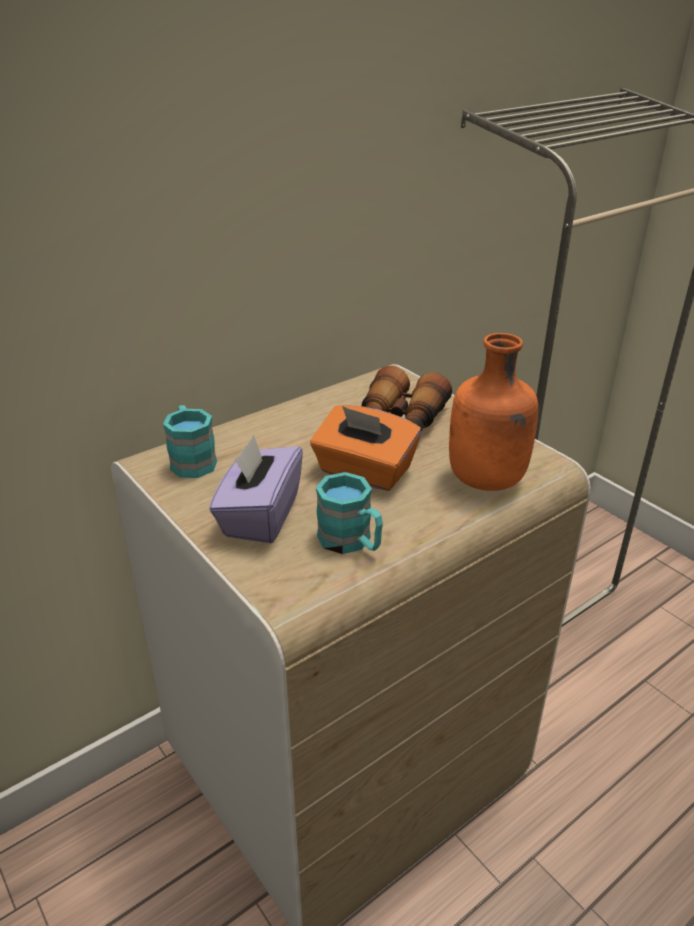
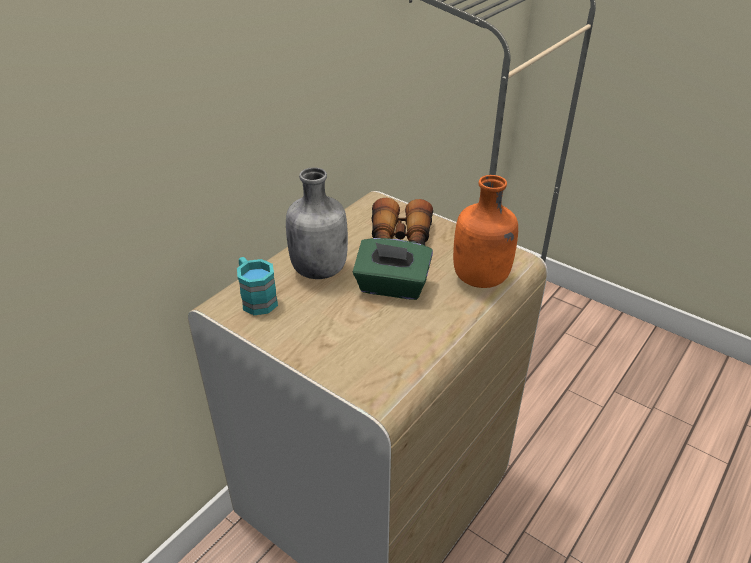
camera: 15 degrees left, 5 degrees up
purple tissue box [209,435,303,543] -> none
orange tissue box [310,405,421,491] -> green tissue box [353,238,433,300]
turquoise mug [316,472,383,554] -> none
none -> grey bottle [286,167,348,279]

